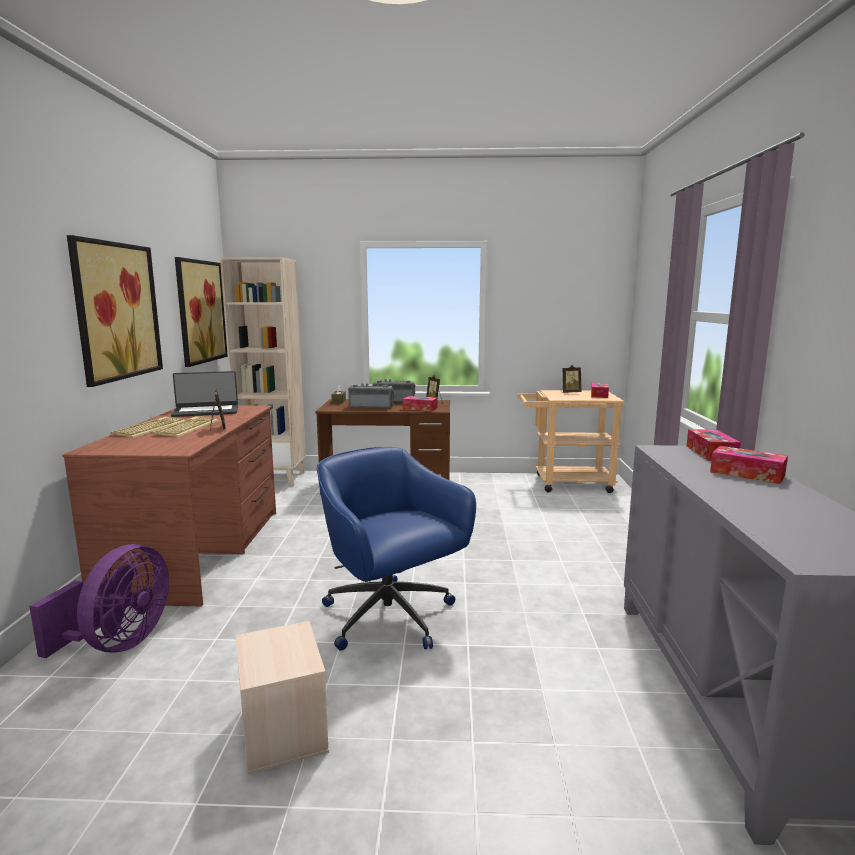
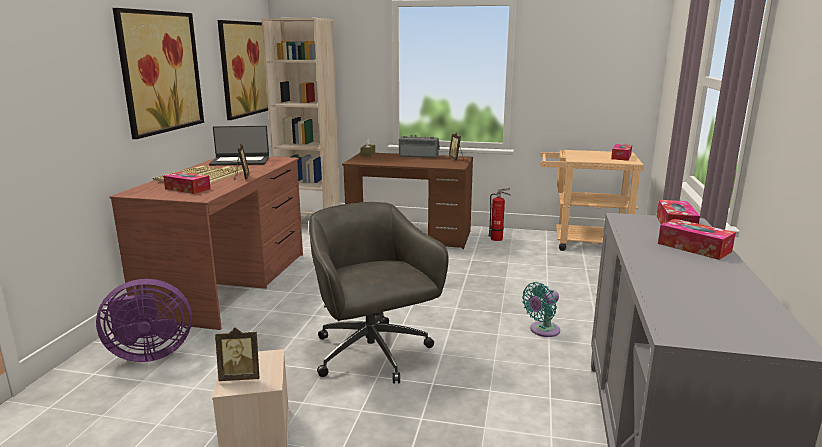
camera: 10 degrees right, 5 degrees up
purple fan [29,544,169,658] -> purple fan turned 45 degrees clockwise [96,279,192,362]
blue office chair [317,447,476,651] -> grey office chair [309,202,449,383]
radio [348,383,394,408] -> none
tissue box [403,396,438,411] -> tissue box moved to [163,172,211,194]
picture frame [561,365,582,393] -> picture frame moved to [215,328,259,381]
none -> fire extinguisher [489,188,511,241]
none -> turquoise fan [522,282,560,337]

